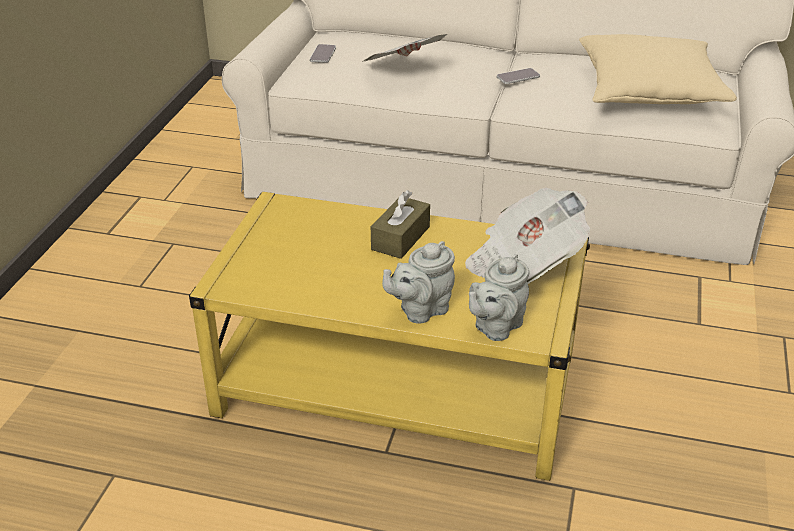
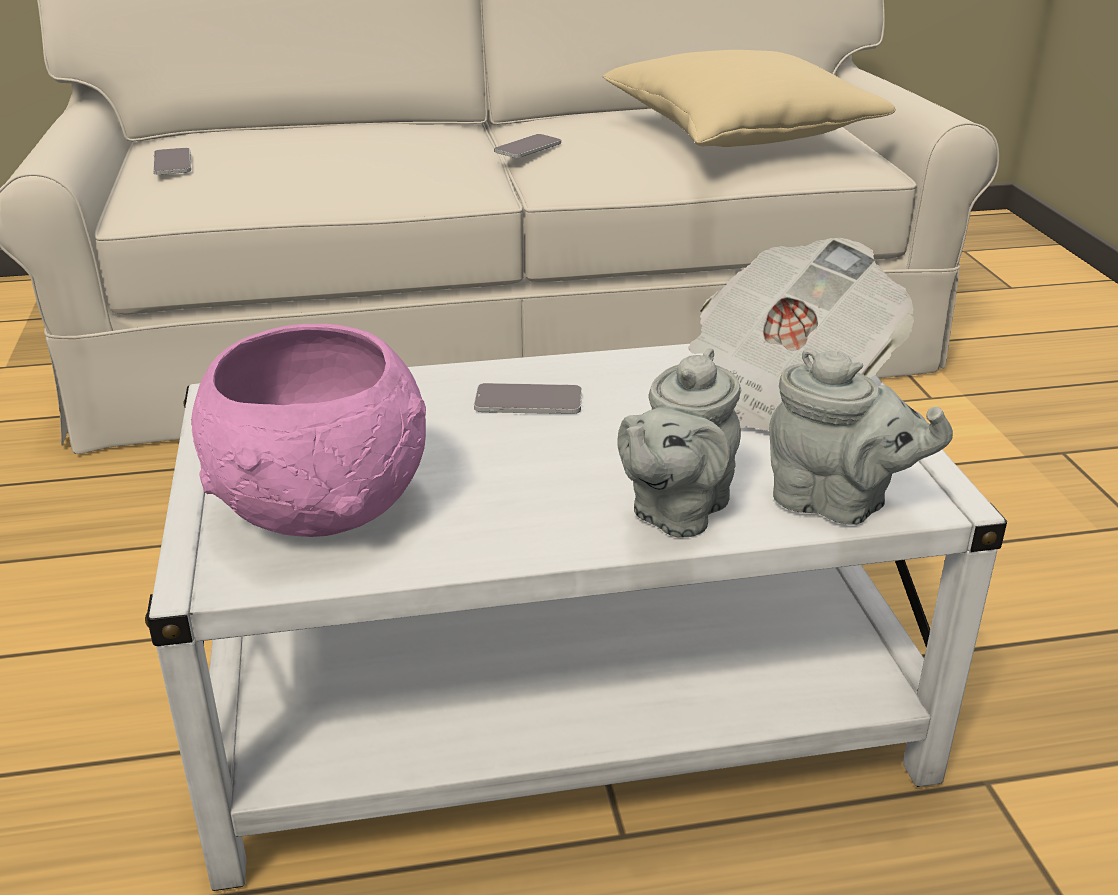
camera: 25 degrees left, 5 degrees down
yellow coffee table [189,192,590,481] -> white coffee table [145,344,1007,891]
newspaper [362,34,447,62] -> none
brown tissue box [371,190,430,259] -> phone [474,383,582,414]
grey teapot [469,254,529,341] -> grey teapot turned 75 degrees counterclockwise [769,348,953,525]
none -> pink bowl [191,324,426,537]

